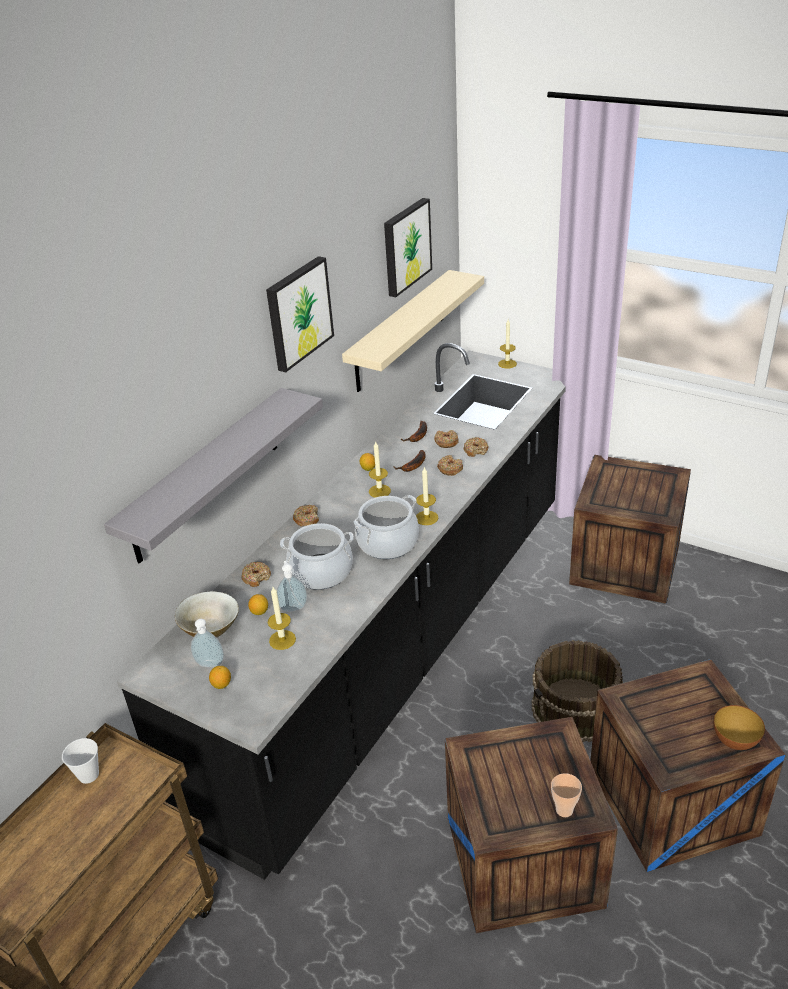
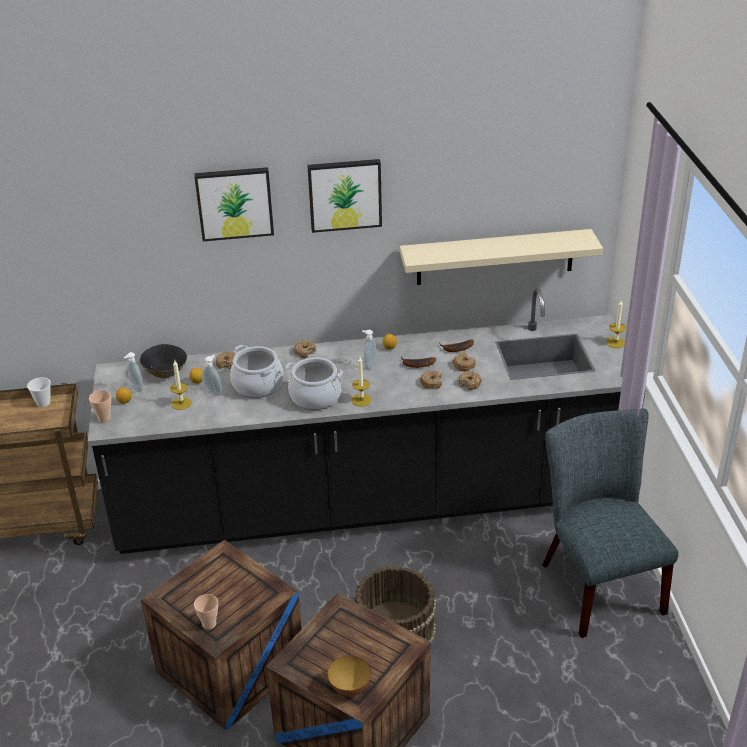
camera: 50 degrees right, 0 degrees up
grey shelf [104,388,323,564] -> none
beige bowl [175,591,239,638] -> black bowl [140,344,187,378]
candle [369,441,391,497] -> soap dispenser [362,330,376,370]
picture [384,198,432,297] -> picture moved to [194,167,274,241]
crate [569,455,691,604] -> grey chair [542,409,679,638]
none -> cup [89,390,111,422]

